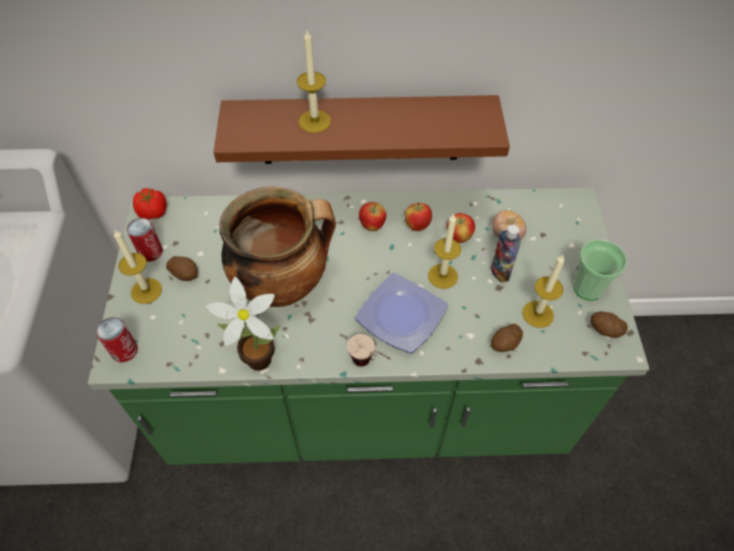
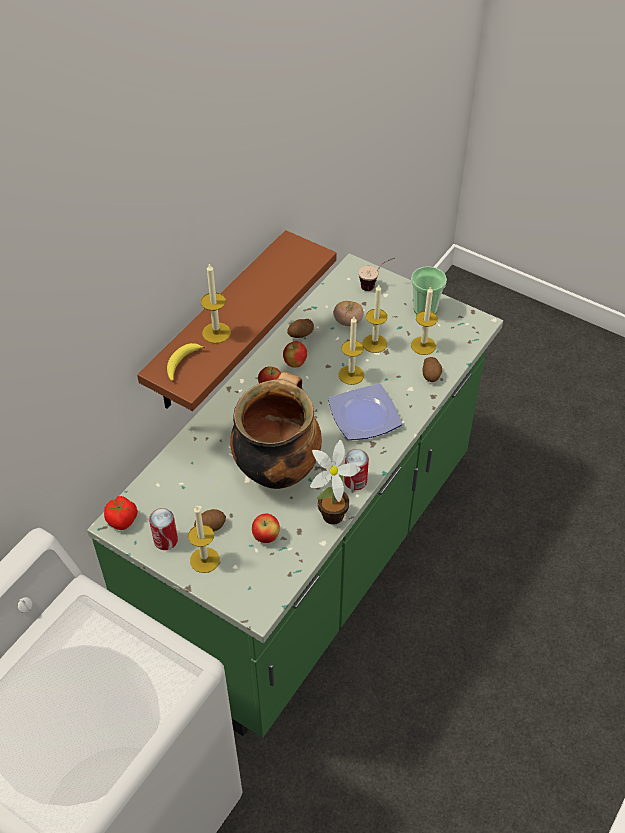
camera: 55 degrees left, 5 degrees down
can [96,317,138,362] -> can moved to [344,449,369,490]
cup [347,334,391,366] -> cup moved to [359,258,394,291]
apple [447,213,475,243] -> apple moved to [252,514,280,543]
bottle [491,224,520,283] -> candle [362,285,388,353]
potato [590,312,628,338] -> potato moved to [287,319,314,338]
none -> banana [167,343,206,381]

